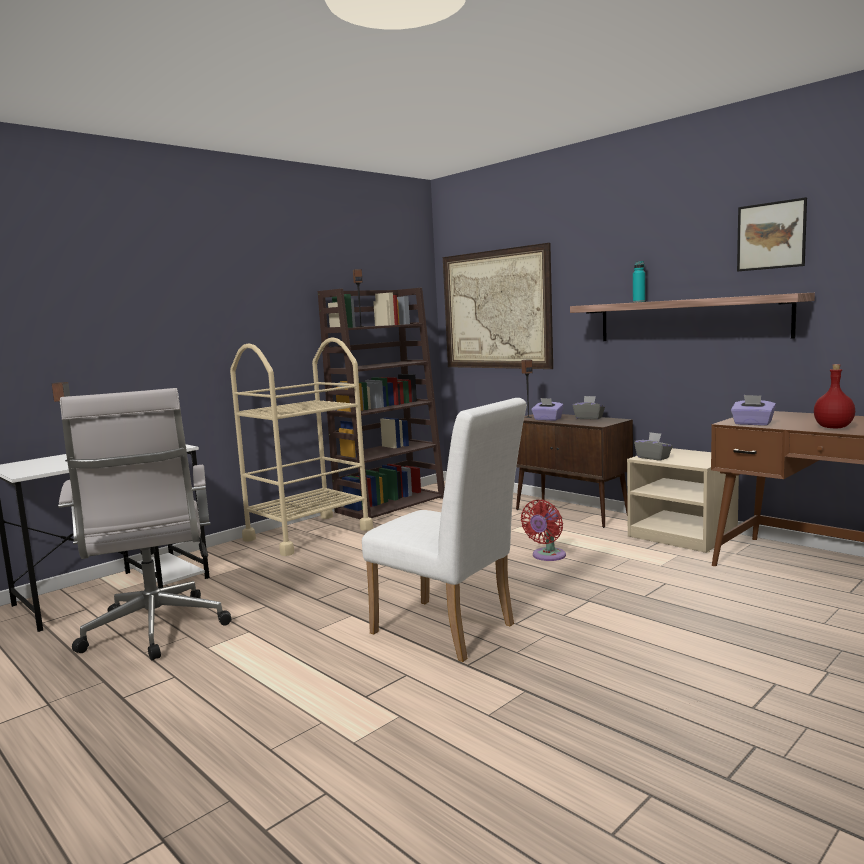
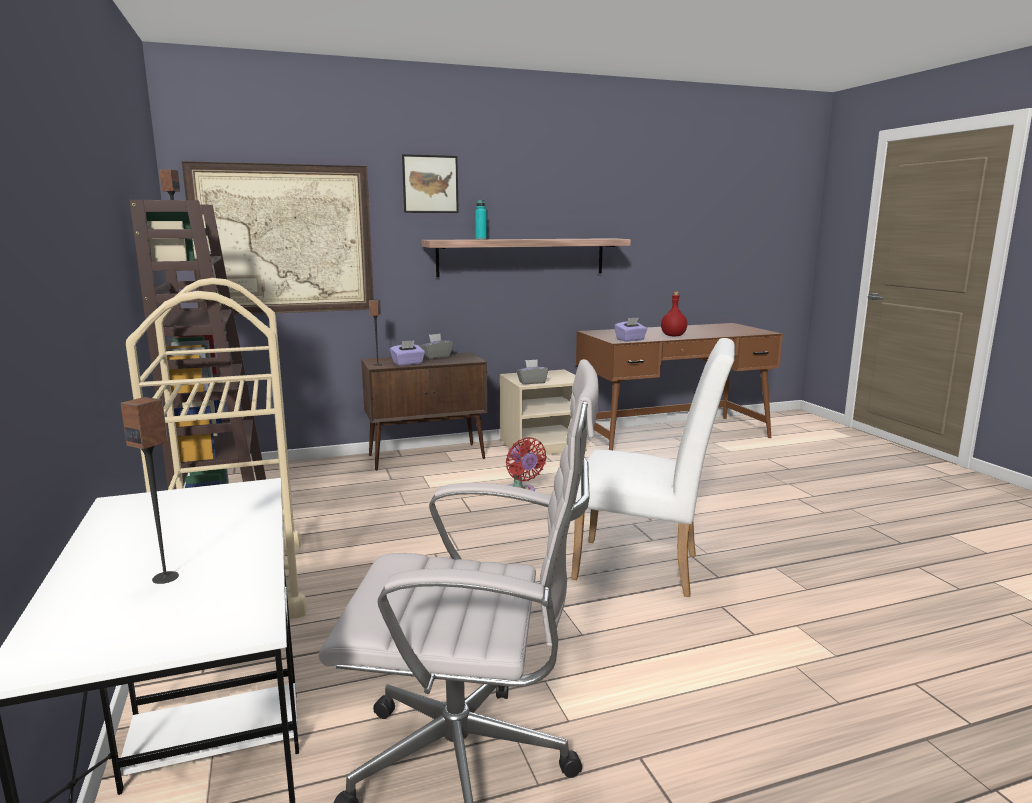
camera: 65 degrees left, 5 degrees up
white chair [362,398,527,662] -> white chair turned 45 degrees clockwise [571,338,735,597]
picture [737,197,807,271] -> picture moved to [402,154,459,213]

